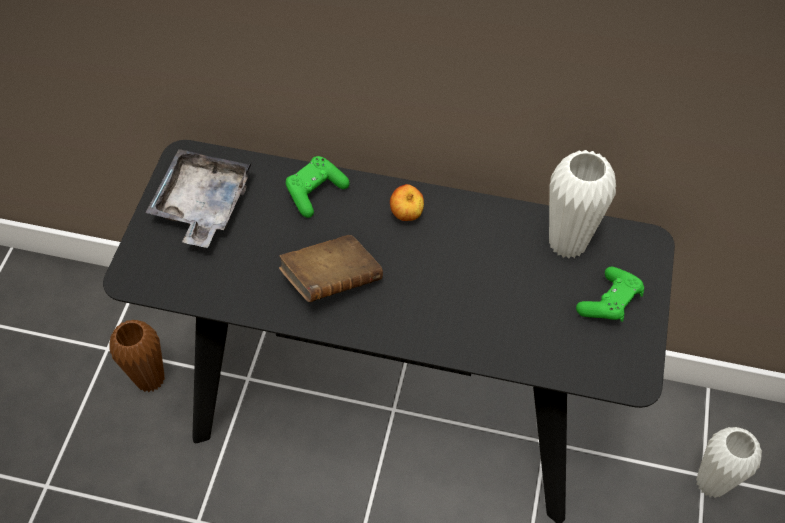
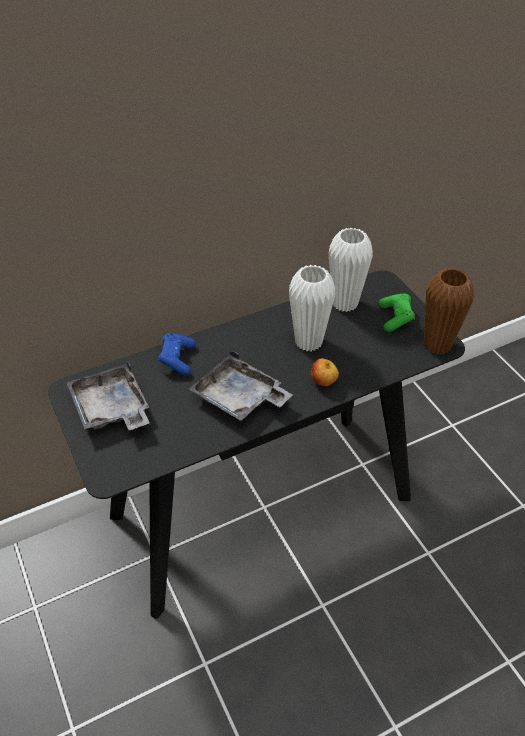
camera: 40 degrees left, 10 degrees down
brown vase [109,320,165,392] -> brown vase moved to [424,268,474,355]
brown book [279,235,383,302] -> grey tray [189,350,292,421]
green game controller [286,156,350,218] -> blue game controller [158,333,196,376]
apple [390,184,424,221] -> apple moved to [311,359,339,386]
white vase [696,427,762,498] -> white vase moved to [289,265,336,351]

